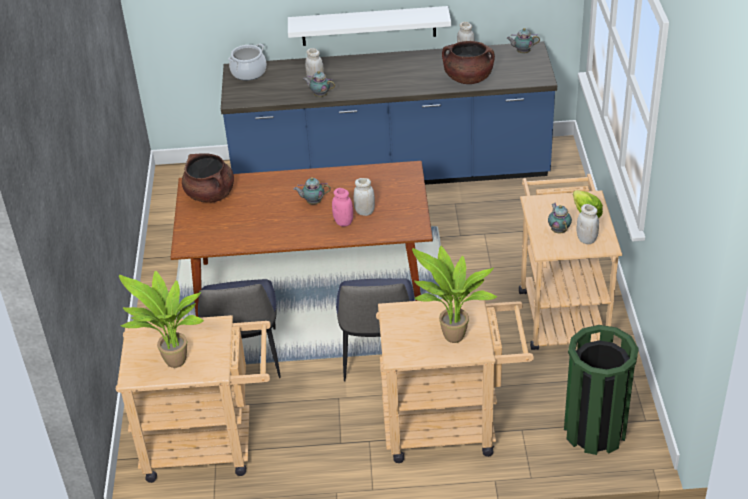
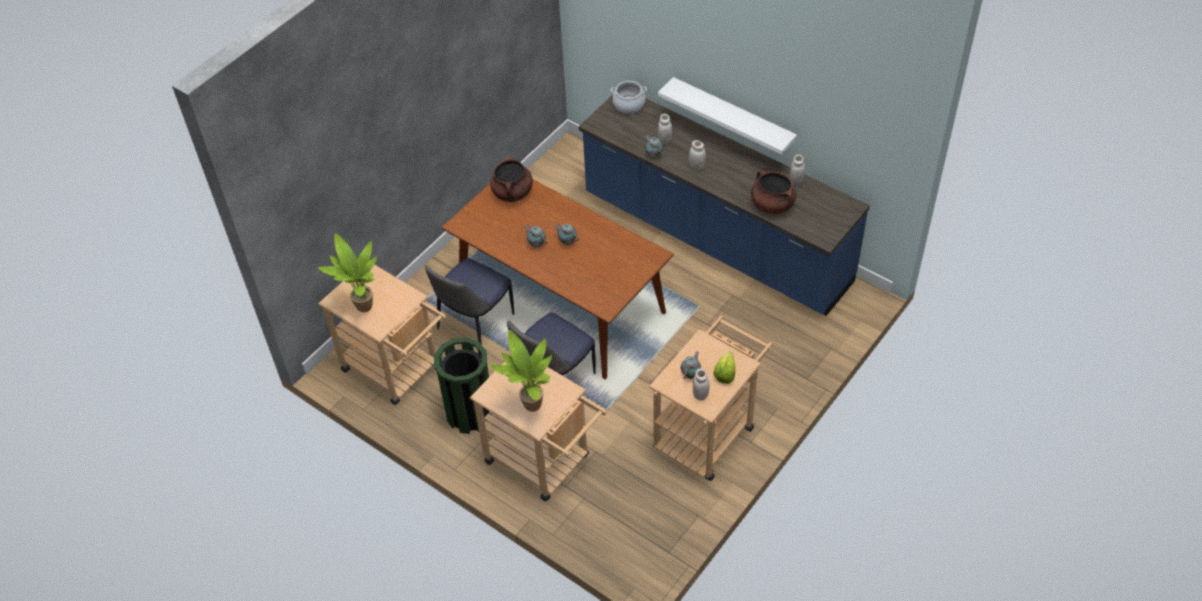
camera: 40 degrees right, 10 degrees up
pink jar [332,188,353,227] -> none
white jar [353,178,375,216] -> white jar moved to [689,140,706,171]
teapot [507,28,540,53] -> teapot moved to [524,225,547,248]
green trash can [564,325,639,455] -> green trash can moved to [434,338,492,434]

